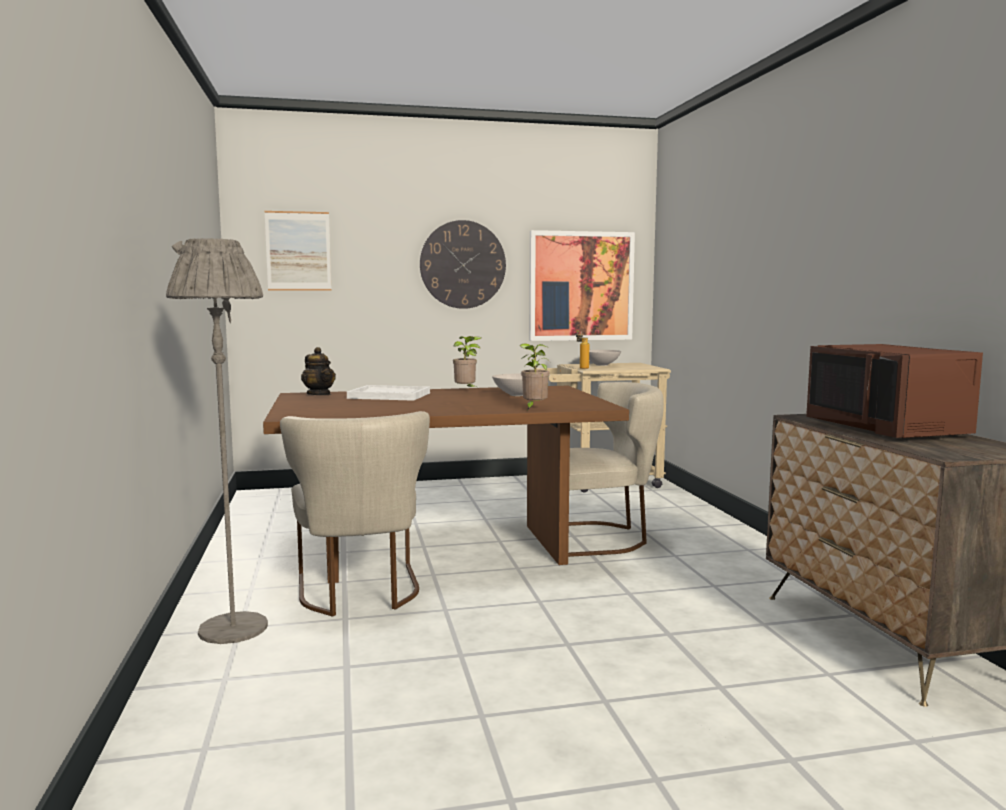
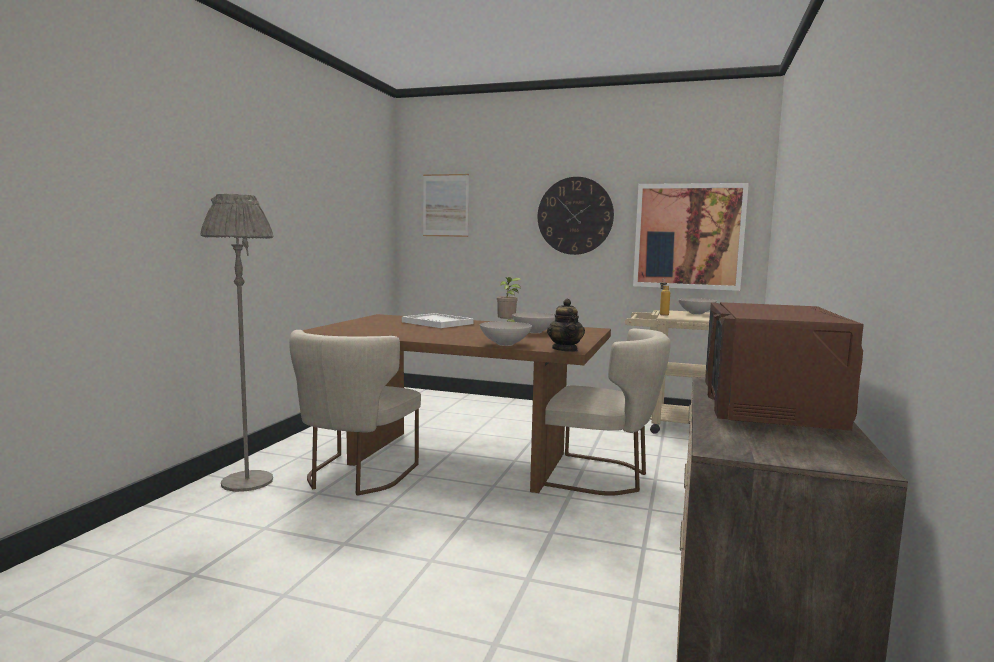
camera: 30 degrees right, 0 degrees up
teapot [301,347,336,395] -> teapot moved to [547,299,585,352]
potted plant [520,343,550,410] -> white bowl [480,321,532,346]

